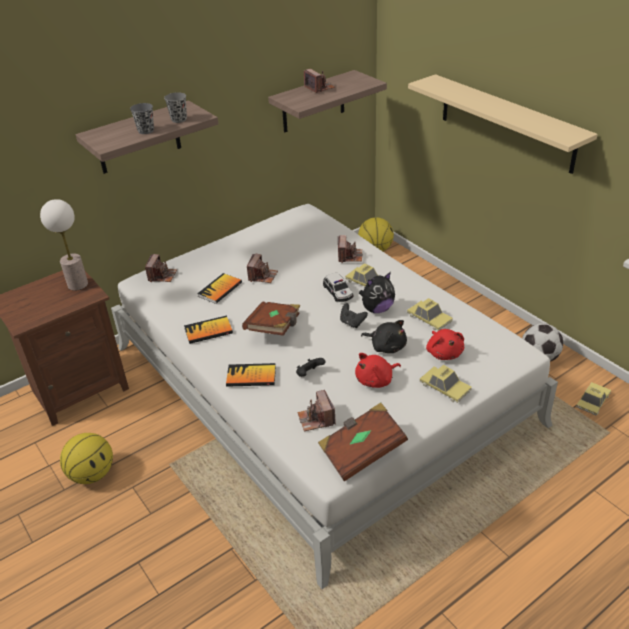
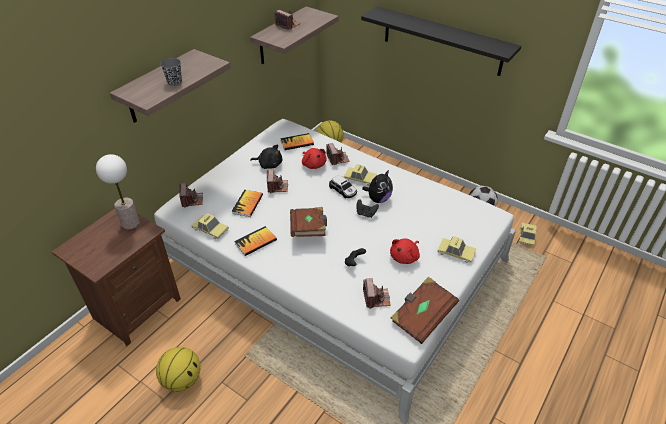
camera: 20 degrees left, 5 degrees up
grey cup [164,92,187,123] -> none
book [226,363,276,387] -> book moved to [280,133,314,150]
camera [297,390,336,432] -> camera turned 150 degrees counterclockwise [363,278,391,309]
black plush toy [361,320,407,353] -> black plush toy moved to [250,145,282,169]
toy car [407,298,453,331] -> toy car moved to [191,213,229,239]
beige shelf [408,74,598,174] -> black shelf [361,6,521,76]
red plush toy [426,329,464,360] -> red plush toy moved to [302,148,327,169]

